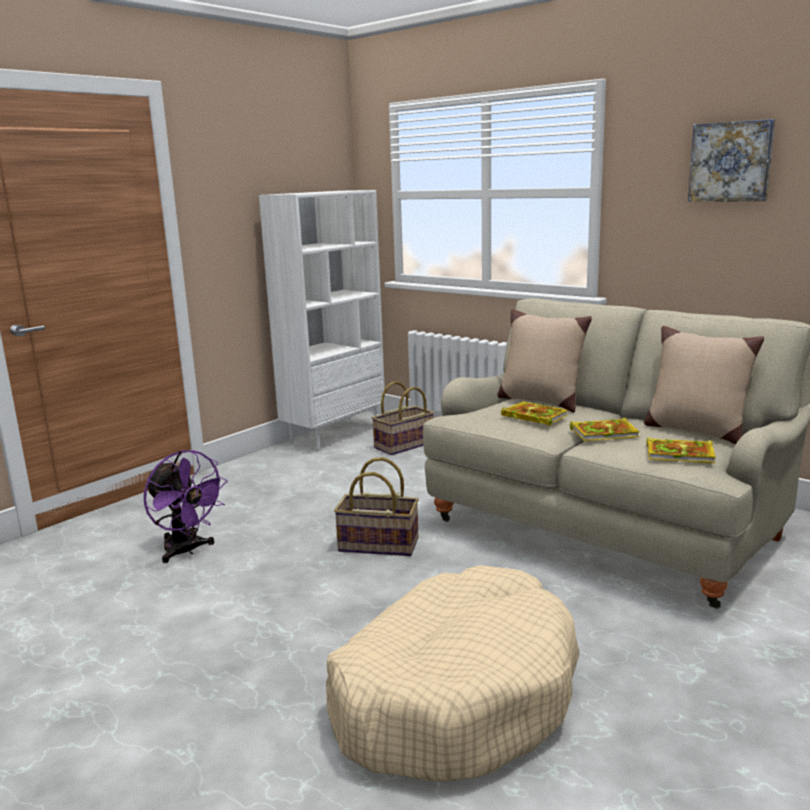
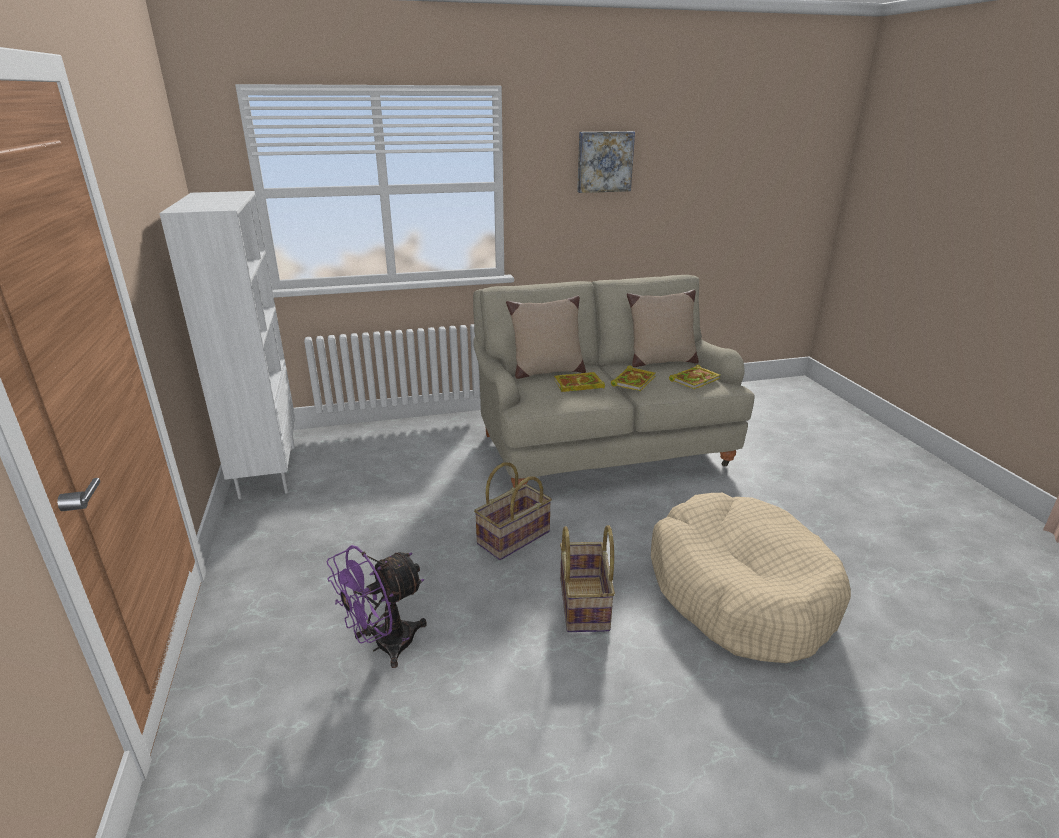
camera: 55 degrees left, 10 degrees up
purple fan [144,450,228,563] -> purple fan turned 150 degrees clockwise [327,545,427,668]
basket [372,381,434,455] -> basket moved to [560,525,615,632]

